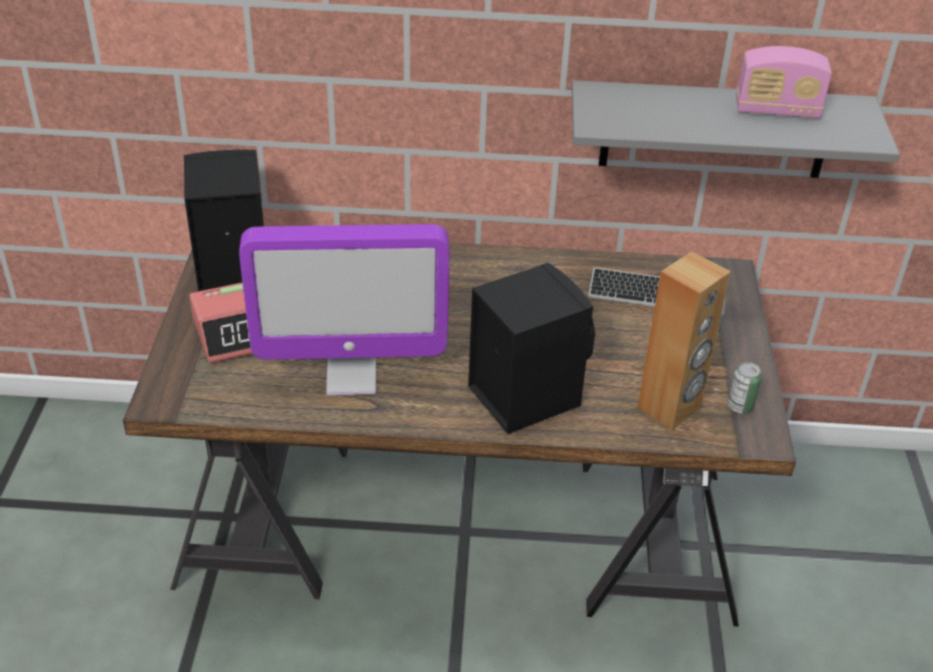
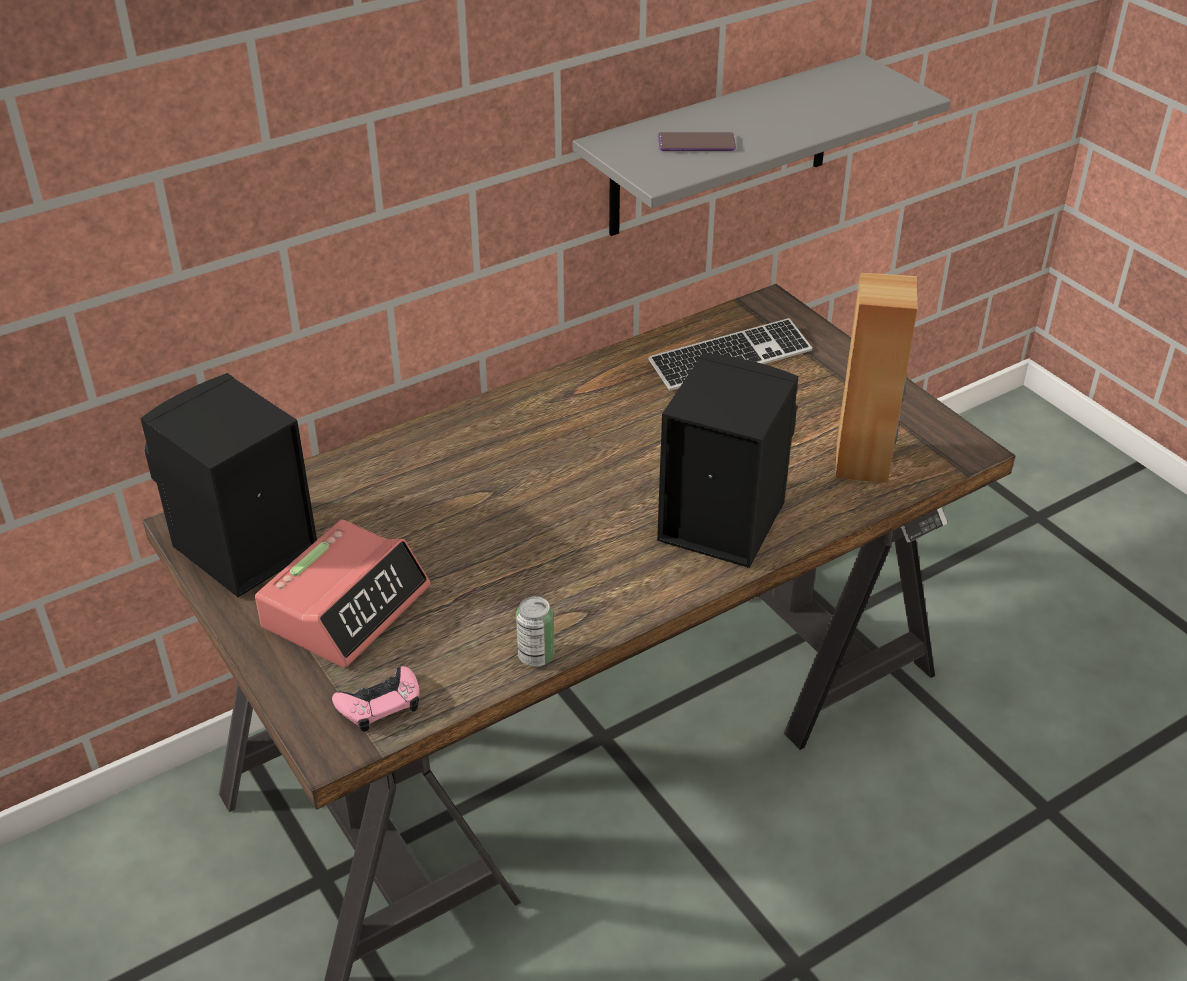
camera: 35 degrees left, 0 degrees up
monitor [239,224,449,396] -> none
can [727,362,762,414] -> can moved to [516,596,554,667]
radio [736,46,832,118] -> none
none -> pink game controller [332,666,419,732]
none -> phone [658,132,736,151]

